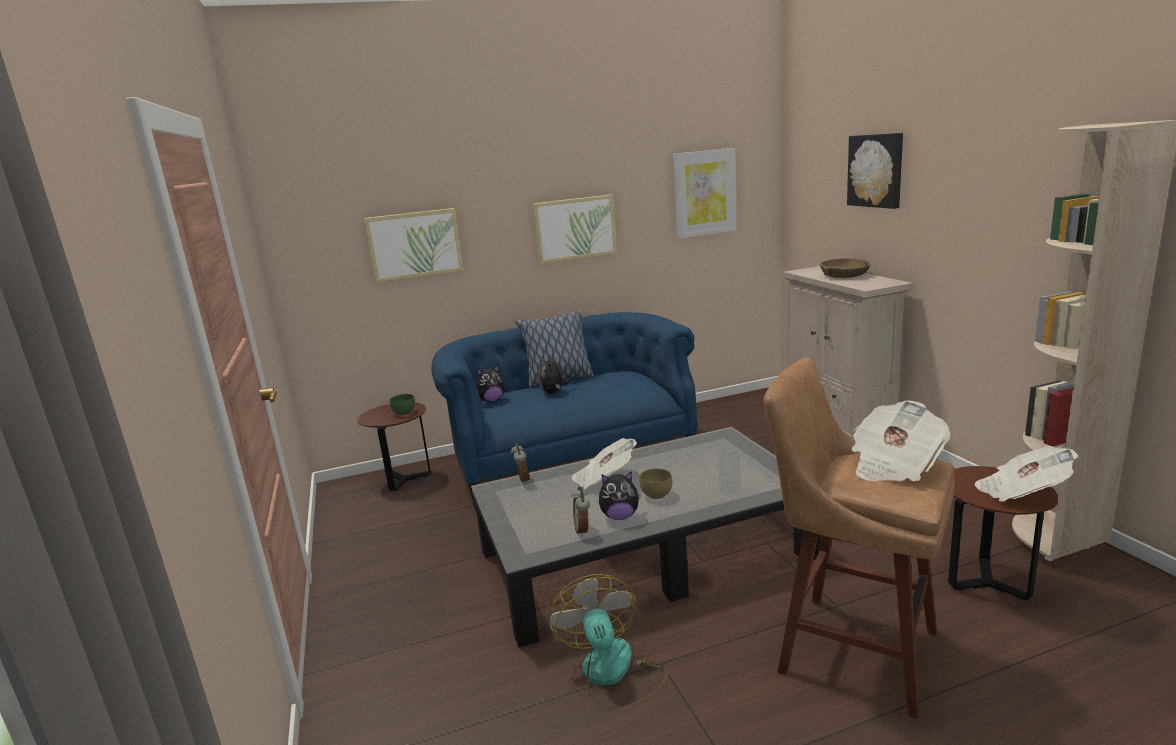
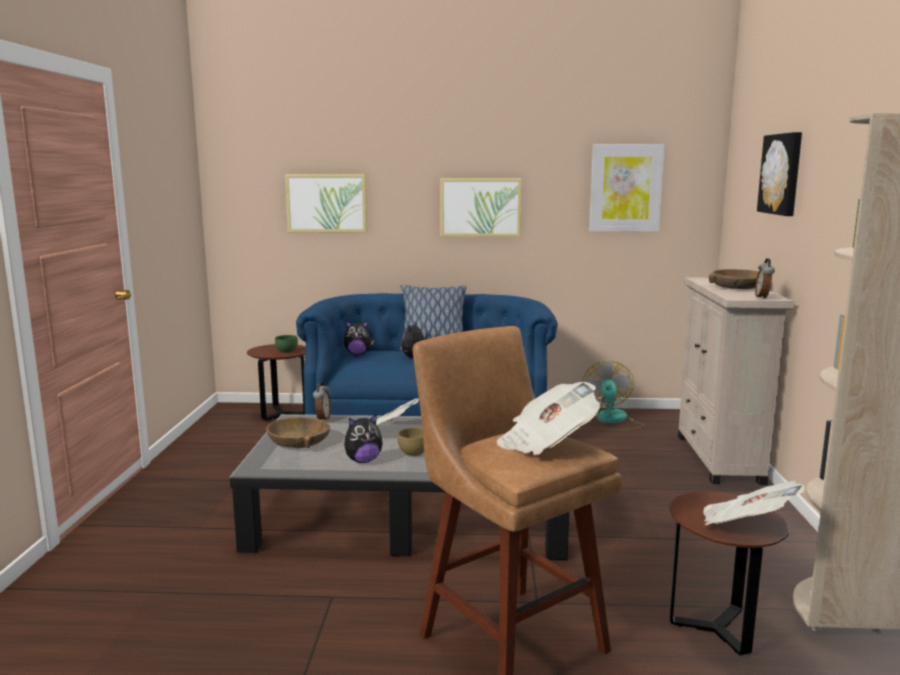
camera: 20 degrees right, 5 degrees down
fan [548,574,668,710] -> fan moved to [582,361,644,430]
alarm clock [572,487,590,537] -> alarm clock moved to [755,258,775,299]
plush toy [599,471,641,520] -> plush toy turned 45 degrees counterclockwise [344,414,383,463]
none -> brown bowl [266,417,330,448]

